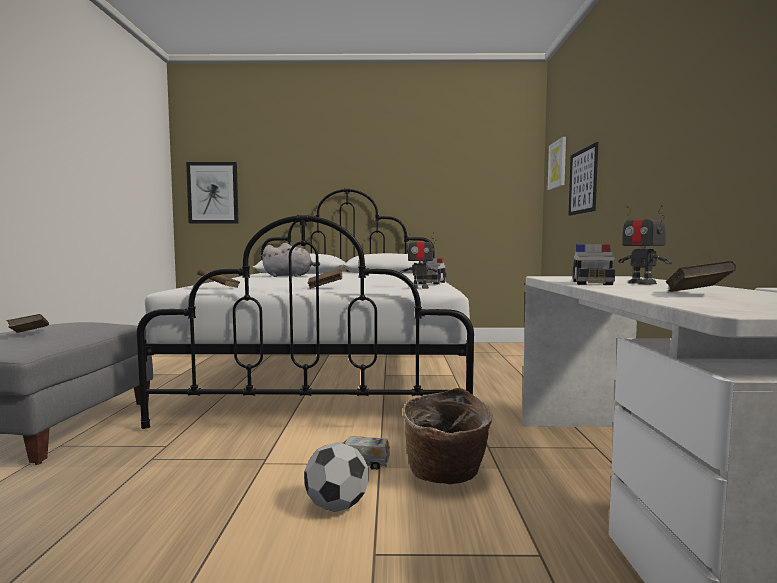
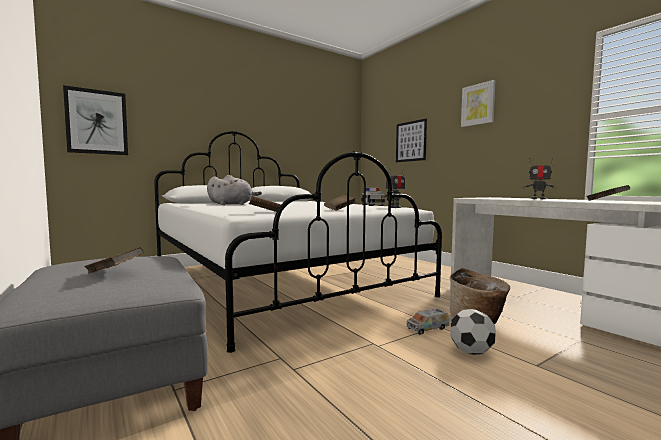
camera: 35 degrees left, 0 degrees up
picture [547,137,566,190] -> picture moved to [461,80,495,127]
toy car [573,244,615,285] -> none

